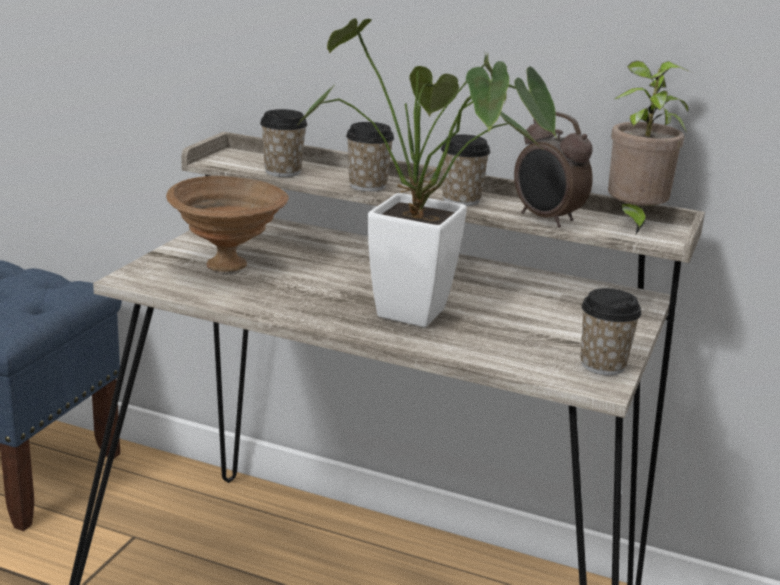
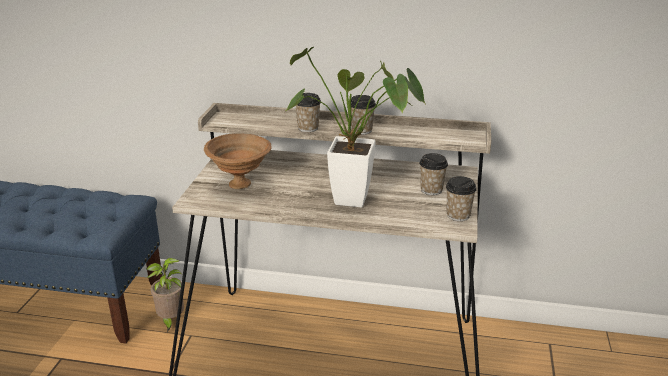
camera: 10 degrees left, 5 degrees up
cup [260,109,307,177] -> cup moved to [419,153,448,195]
alarm clock [514,112,593,228] -> none
potted plant [608,61,690,234] -> potted plant moved to [146,258,184,333]

